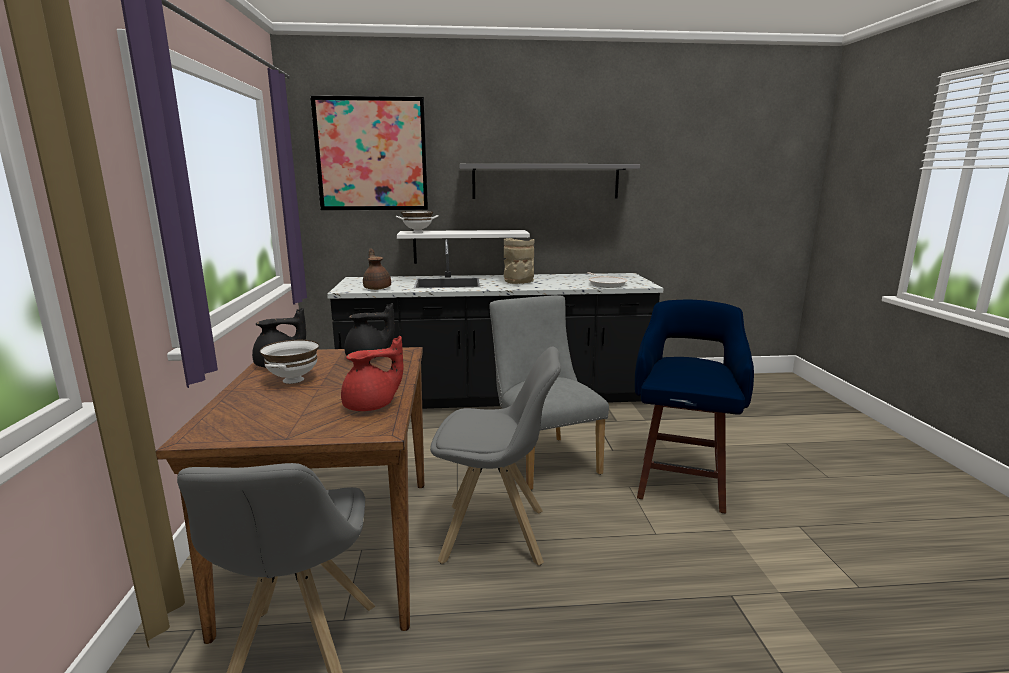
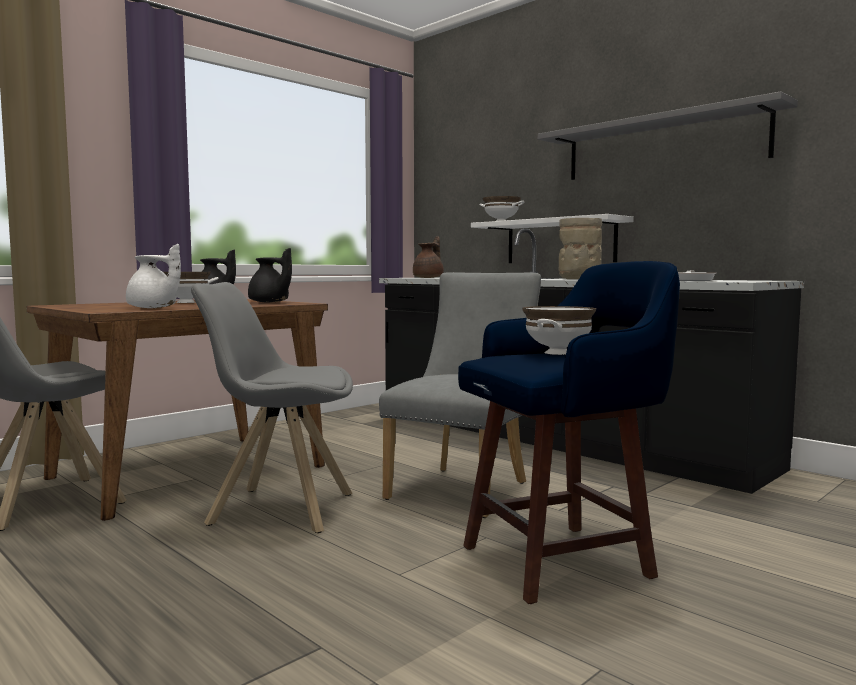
camera: 50 degrees right, 10 degrees down
picture [310,95,428,210] -> none
red teapot [341,336,403,411] -> white teapot [126,244,181,308]
grey chair [430,346,561,566] -> grey chair turned 135 degrees clockwise [191,282,353,533]
none -> white bowl [522,306,596,355]

